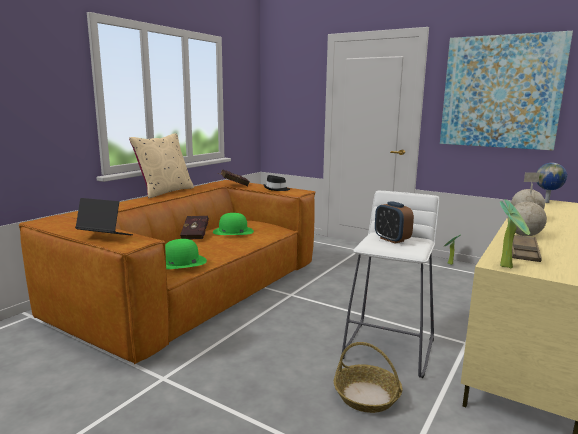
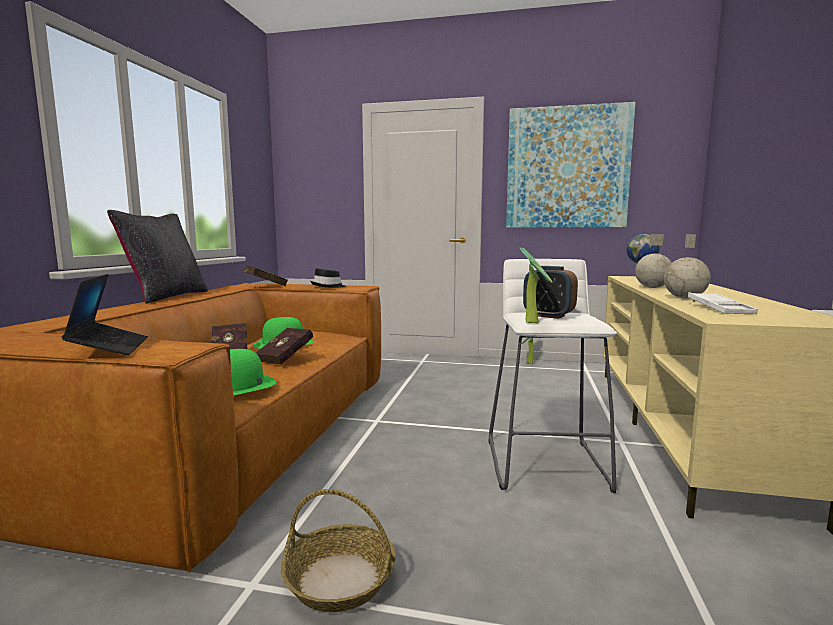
camera: 20 degrees left, 5 degrees down
laptop [75,198,133,235] -> laptop turned 75 degrees clockwise [62,274,148,355]
beige pillow [129,134,194,199] -> black pillow [107,210,208,304]
basket [334,342,403,413] -> basket moved to [280,489,396,612]
potted plant [500,199,530,269] -> potted plant moved to [520,247,552,323]
brown tray [512,235,542,262] -> white tray [688,292,758,314]
none -> red book [256,328,313,364]

